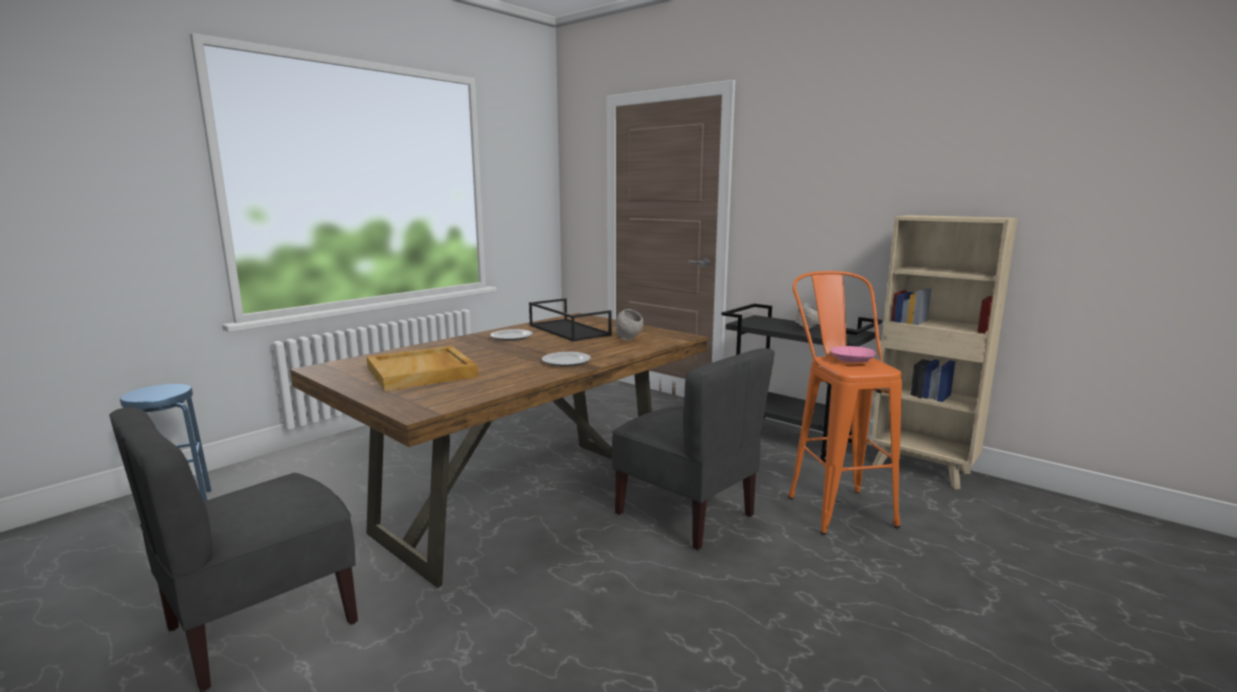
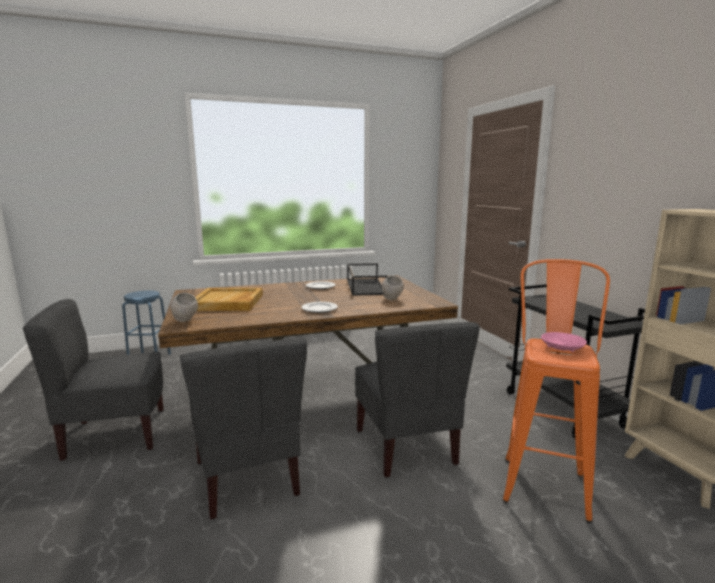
camera: 30 degrees right, 0 degrees up
grey bowl [795,303,819,329] -> grey bowl moved to [170,293,198,322]
none -> grey chair [180,338,307,520]

